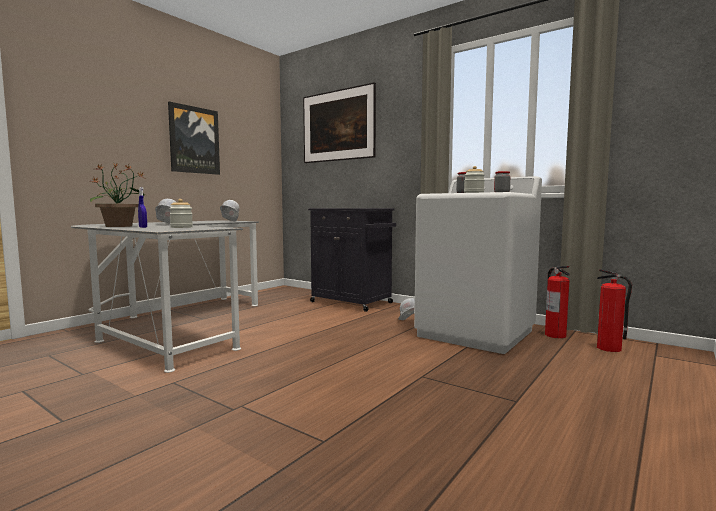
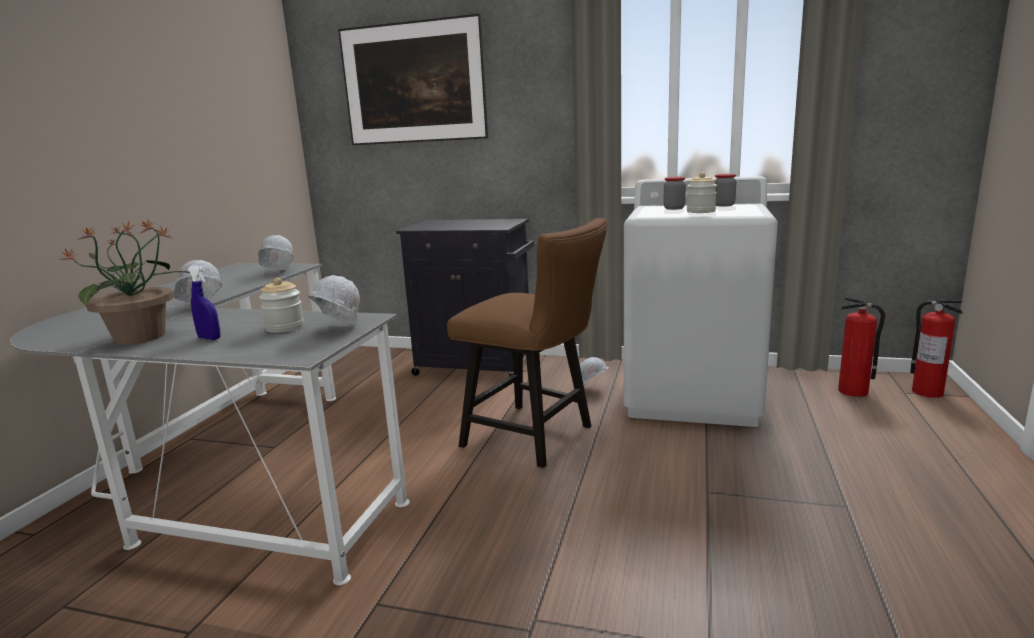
camera: 20 degrees left, 10 degrees up
picture [168,101,220,175] -> none
fire extinguisher [545,266,570,338] -> fire extinguisher moved to [910,300,962,398]
none -> white hard hat [308,275,360,325]
none -> brown chair [447,218,608,468]

